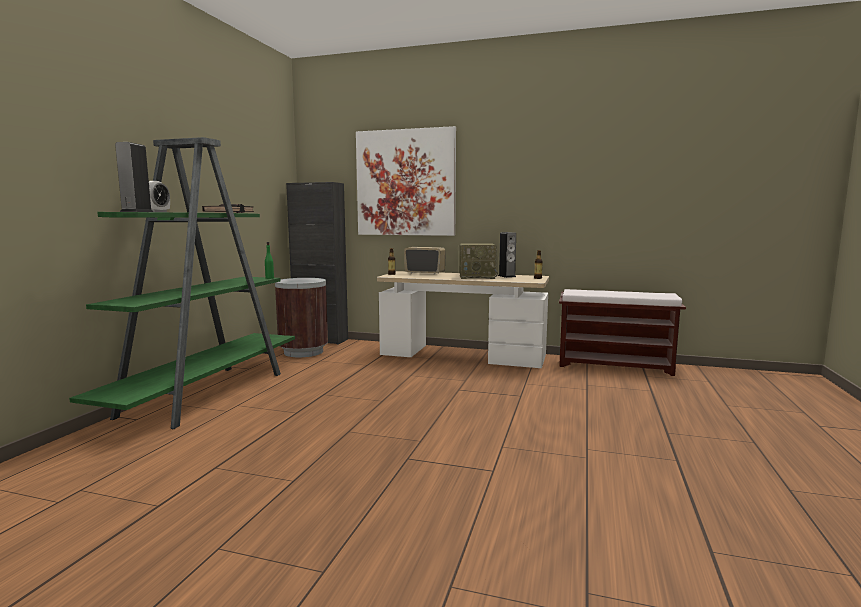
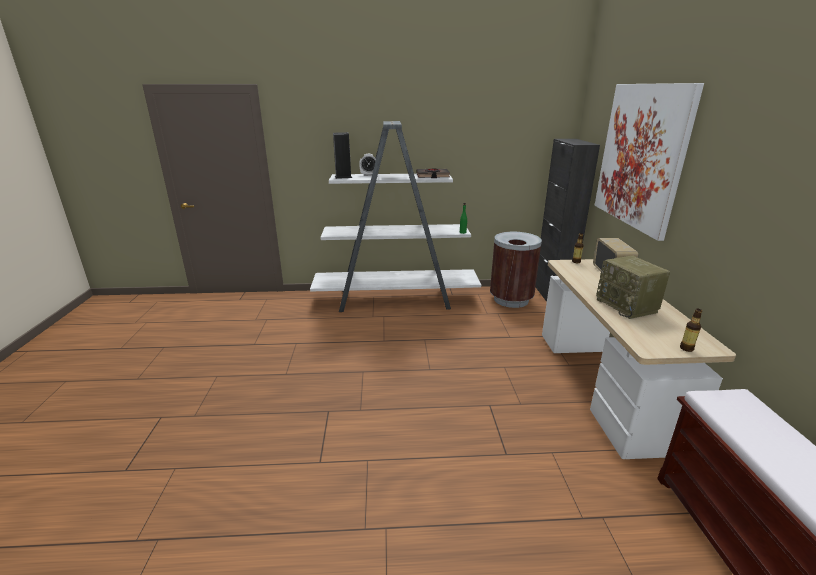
camera: 70 degrees right, 15 degrees up
green bookcase [69,137,295,429] -> white bookcase [310,121,481,312]
speaker [498,232,516,278] -> none

